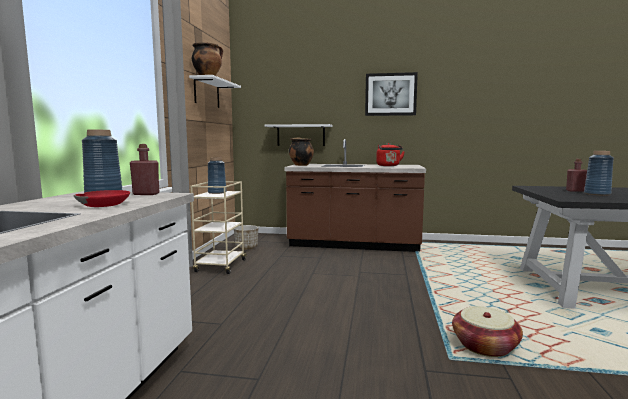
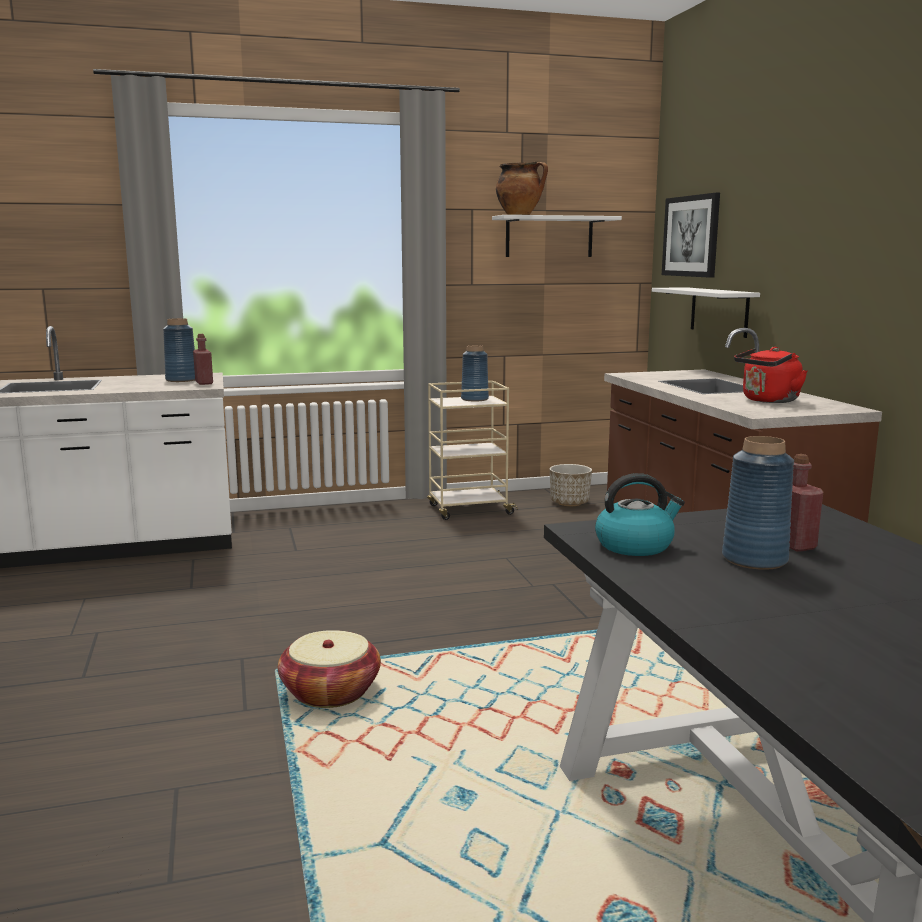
camera: 65 degrees right, 5 degrees up
red bowl [74,190,130,207] -> none
cooking pot [289,138,314,166] -> none
picture [365,72,418,116] -> picture moved to [662,193,720,278]
none -> kettle [595,473,685,556]

